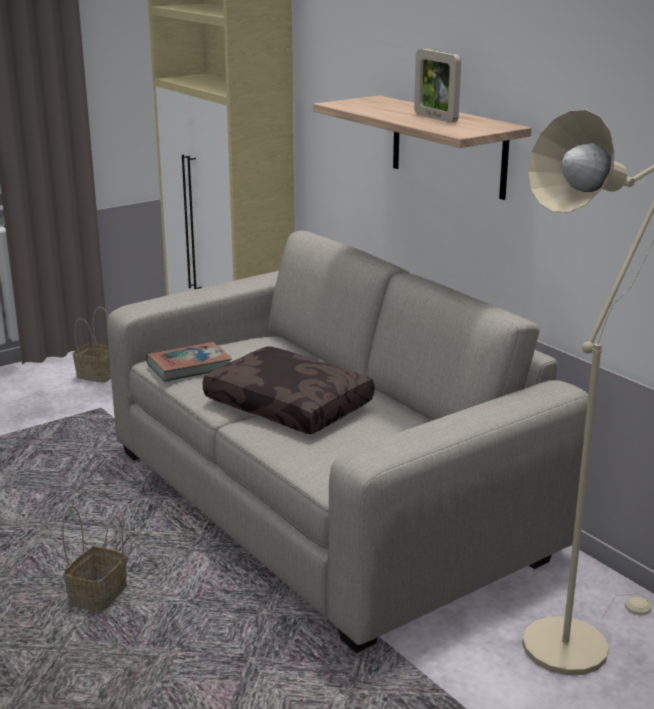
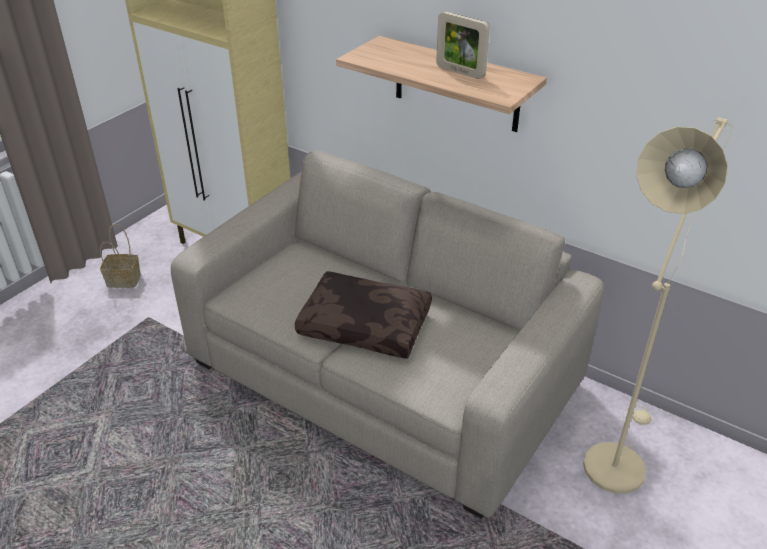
camera: 20 degrees left, 15 degrees up
basket [62,505,127,612] -> none
book [146,342,232,382] -> none

